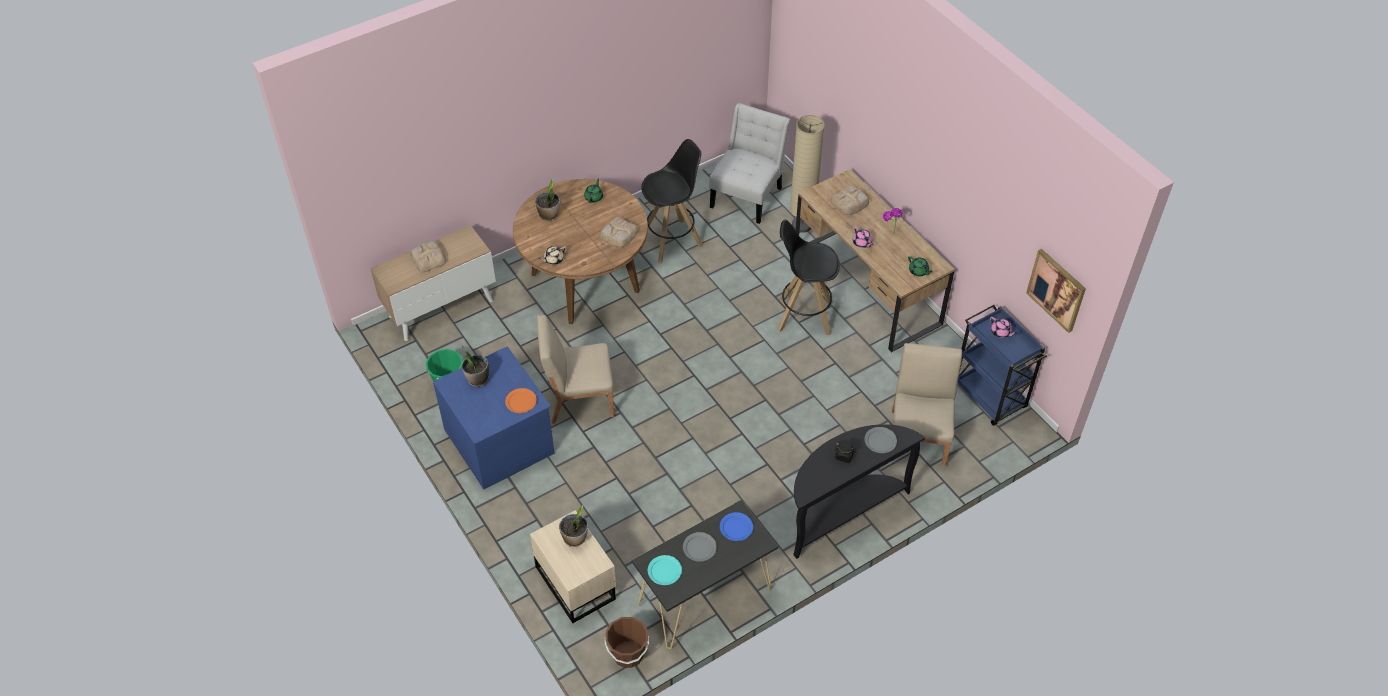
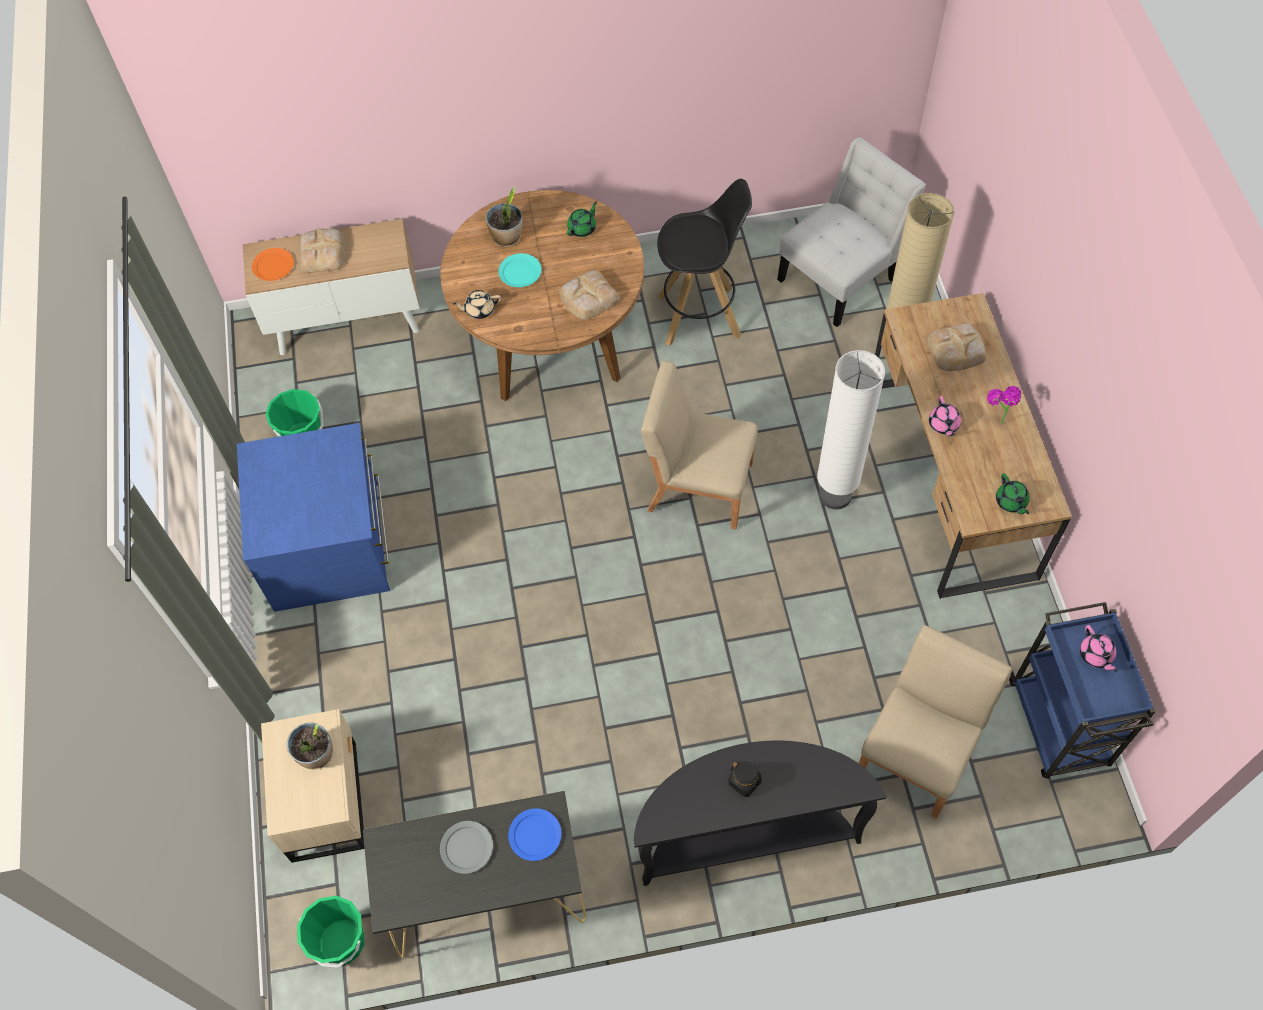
camera: 25 degrees right, 10 degrees up
potted plant [462,346,489,387] -> none
orange plate [505,388,537,413] -> orange plate moved to [252,248,294,281]
beige chair [537,315,614,424] -> beige chair moved to [641,361,758,530]
brown bucket [605,617,649,668] -> green bucket [297,896,364,968]
turquoise plate [648,555,682,585] -> turquoise plate moved to [498,253,541,287]
black stool [777,220,840,336] -> white floor lamp [817,350,885,509]
grey plate [865,427,897,453] -> none
picture [1026,249,1086,333] -> none

